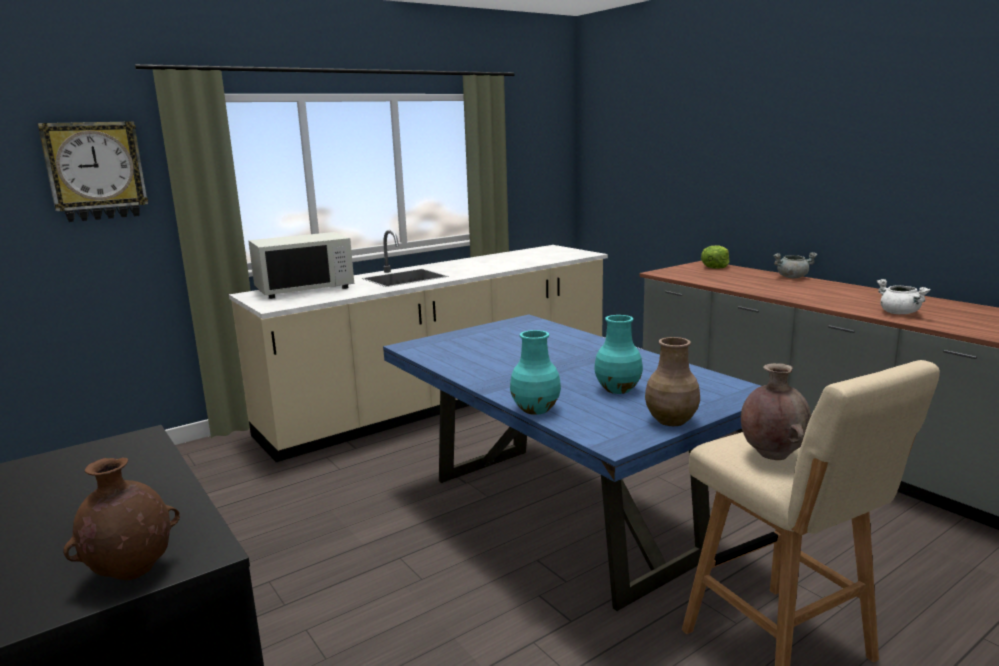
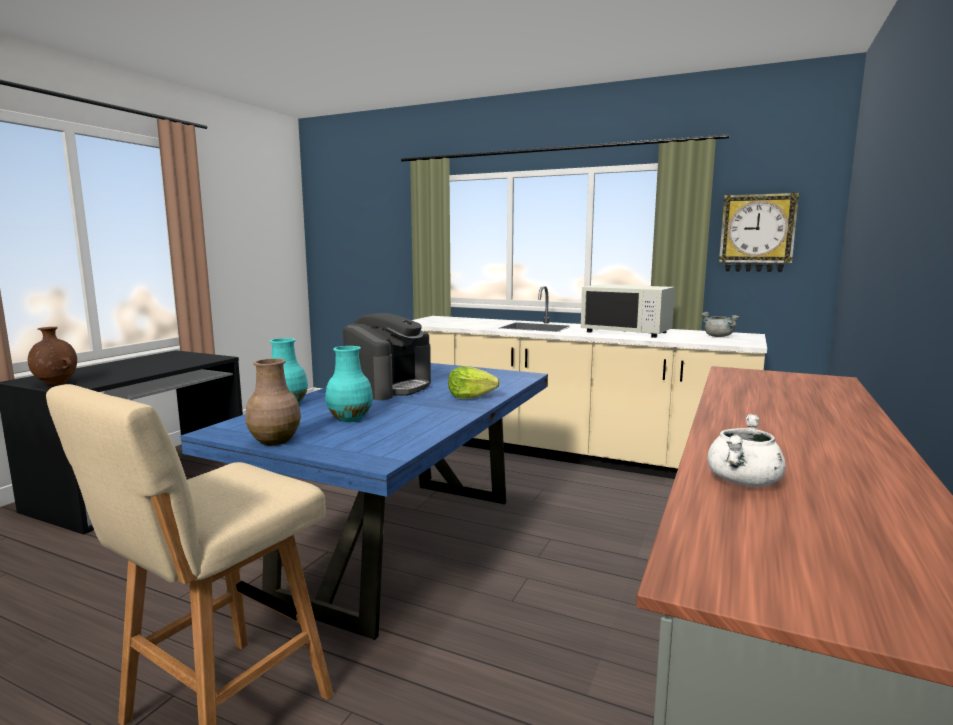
camera: 60 degrees right, 5 degrees down
wall clock [38,121,148,222] -> wall clock moved to [719,193,799,272]
white microwave [248,232,354,299] -> white microwave moved to [581,284,675,338]
lettuce [701,245,729,269] -> lettuce moved to [448,366,500,398]
brown vase [741,363,811,460] -> none
grey cooking pot [773,252,818,278] -> grey cooking pot moved to [702,312,739,337]
none -> coffee machine [343,313,431,400]

